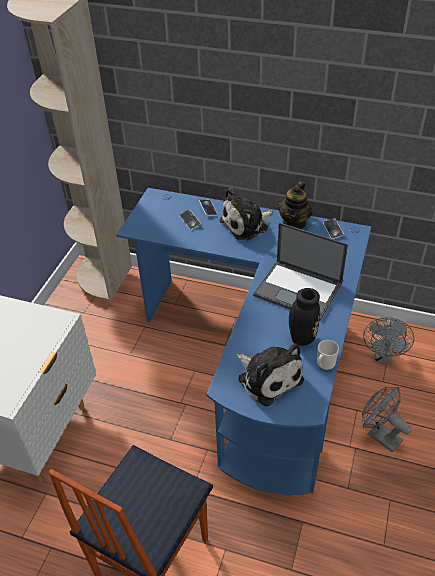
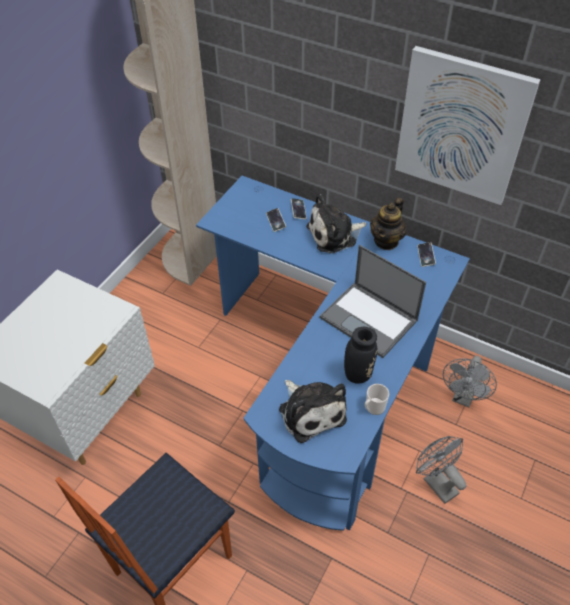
camera: 10 degrees right, 5 degrees up
none -> picture [395,46,541,205]

